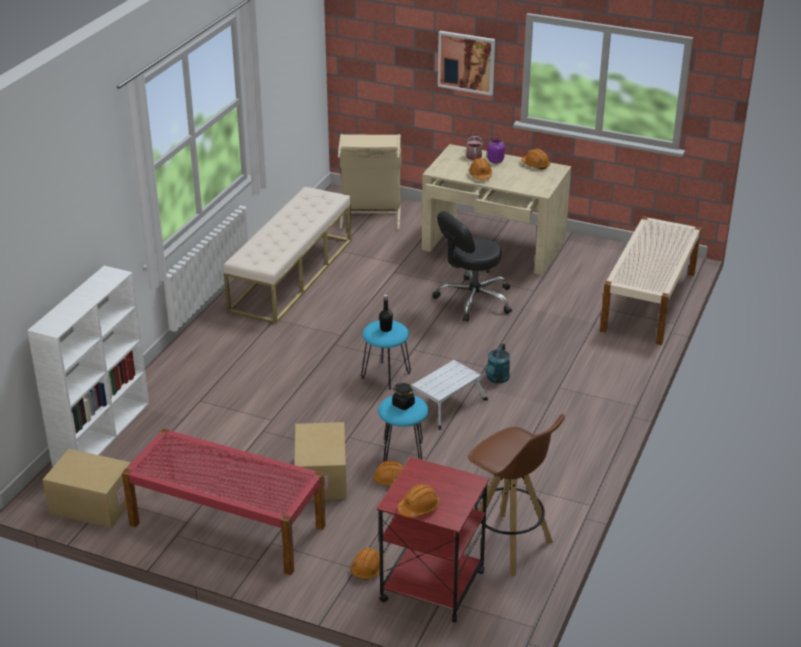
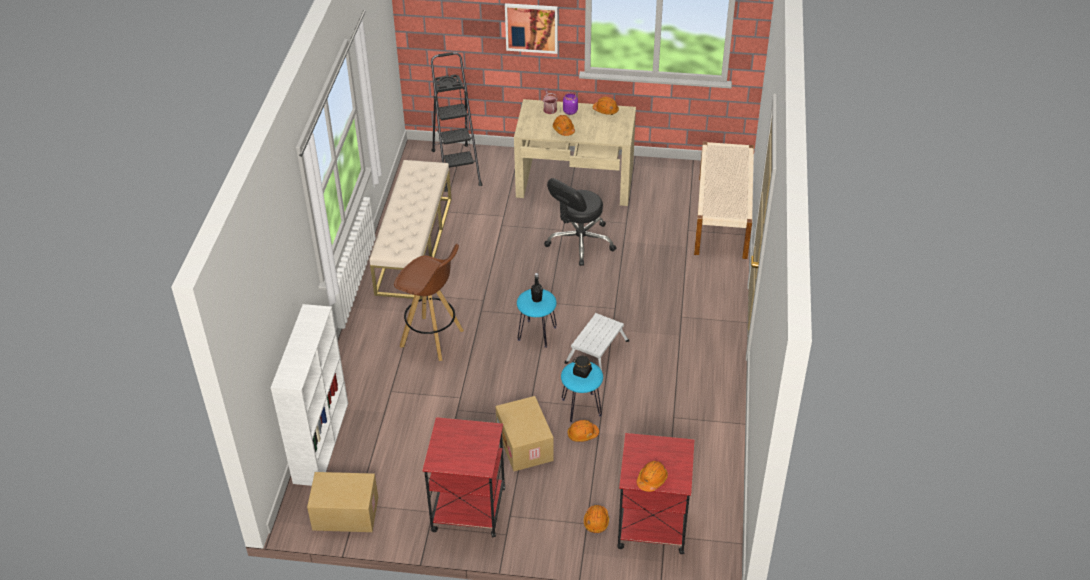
camera: 15 degrees left, 10 degrees up
red bench [122,428,326,575] -> red cart [422,417,505,537]
beige laundry basket [338,134,402,229] -> step ladder [431,52,482,192]
brown stool [467,414,565,576] -> brown stool moved to [394,244,464,361]
turquoise watering can [485,343,510,383] -> none

